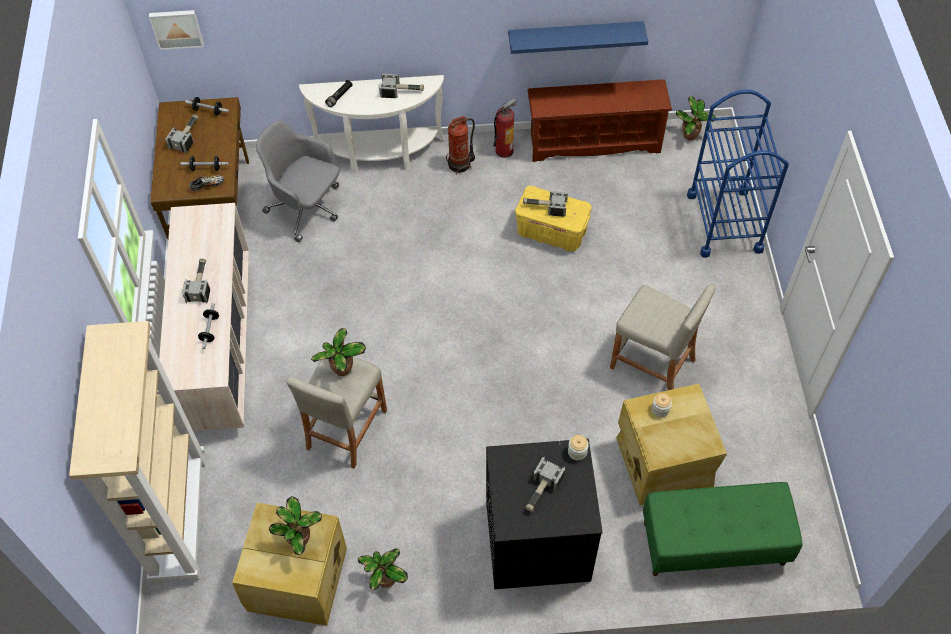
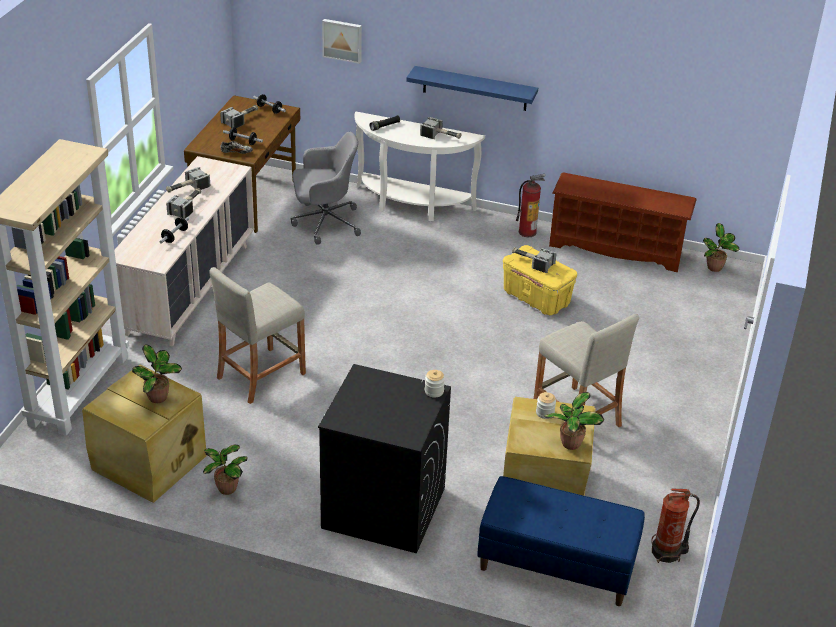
camera: 20 degrees right, 20 degrees down
picture [149,10,204,50] -> picture moved to [322,19,362,64]
grey office chair [256,121,339,242] -> grey office chair turned 120 degrees clockwise [291,132,361,245]
potted plant [311,328,366,376] -> potted plant moved to [545,392,604,450]
fire extinguisher [446,116,475,175] -> fire extinguisher moved to [651,489,700,563]
blue shelf [508,21,648,54] -> blue shelf moved to [406,66,538,111]
hammer [525,456,565,512] -> hammer moved to [166,167,211,193]
green bench [643,482,803,576] -> blue bench [477,476,645,606]
blue cart [687,90,789,258] -> none

